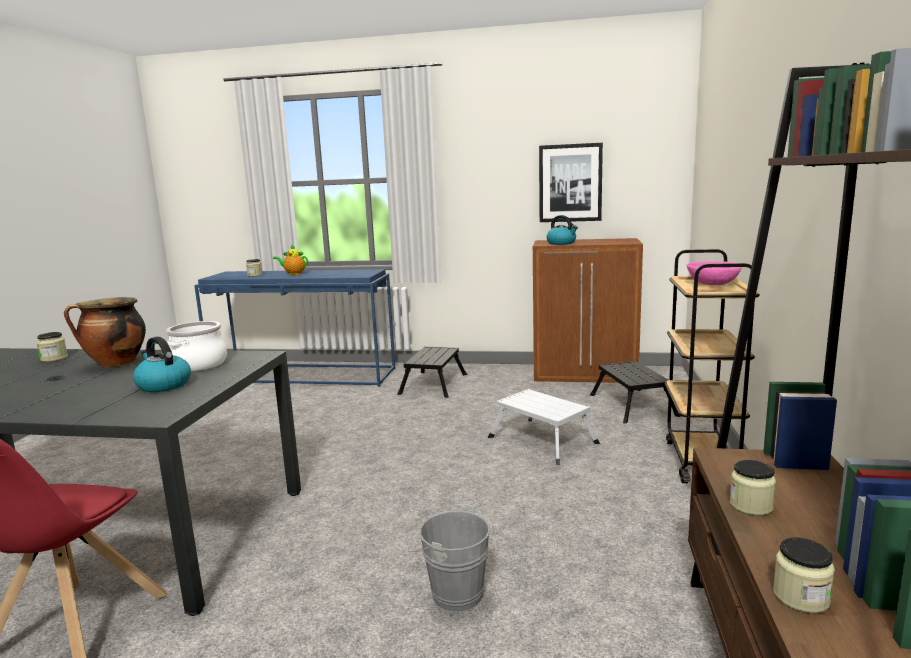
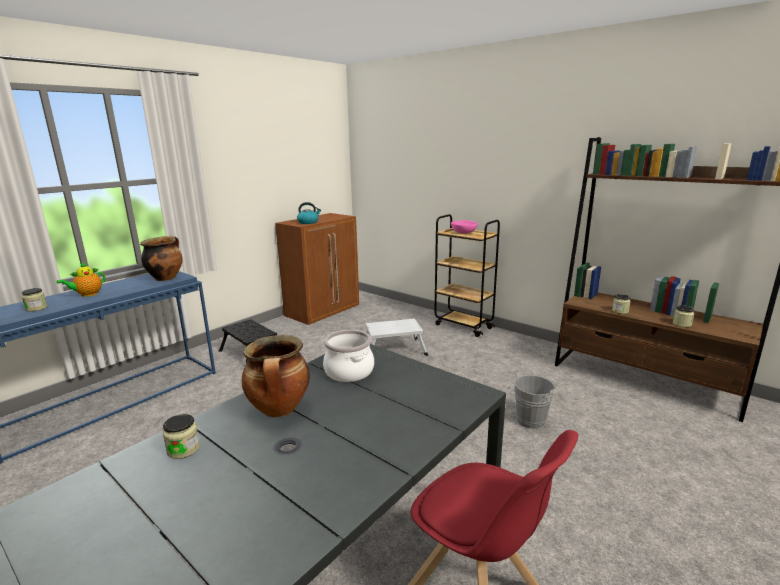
camera: 60 degrees left, 5 degrees up
kettle [133,337,191,392] -> none
picture [539,143,603,222] -> none
black step ladder [590,361,681,424] -> none
none -> cooking pot [140,236,183,281]

